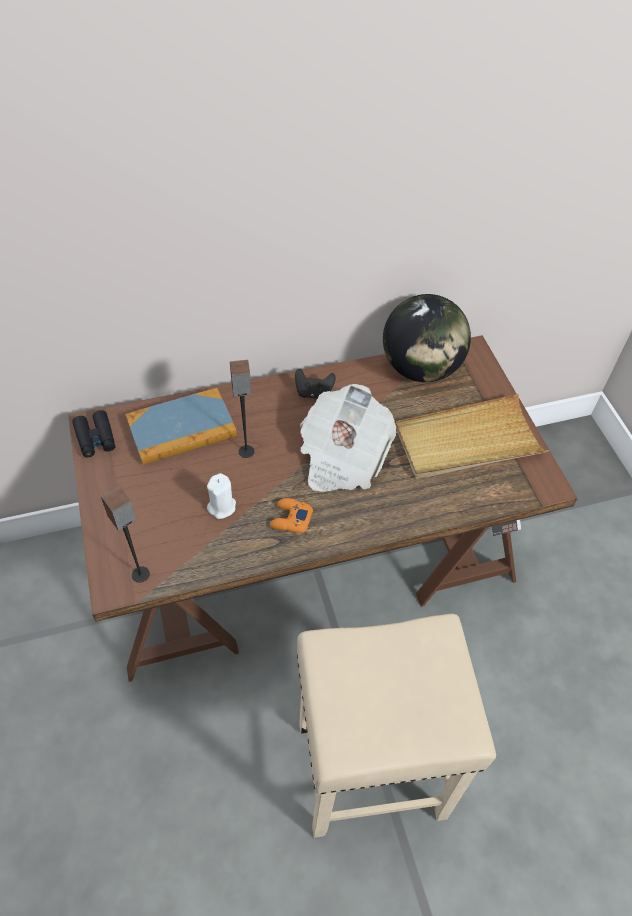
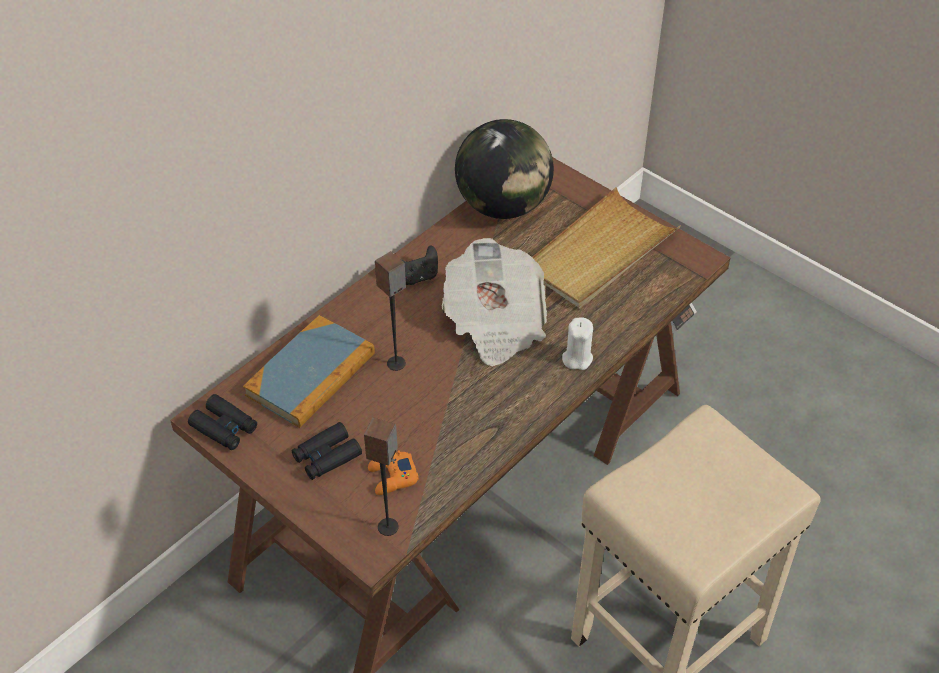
camera: 30 degrees left, 5 degrees down
white candle [207,473,236,519] -> white candle moved to [562,317,593,370]
orange game controller [270,498,313,533] -> orange game controller moved to [368,450,419,495]
none -> black binoculars [292,422,362,480]

